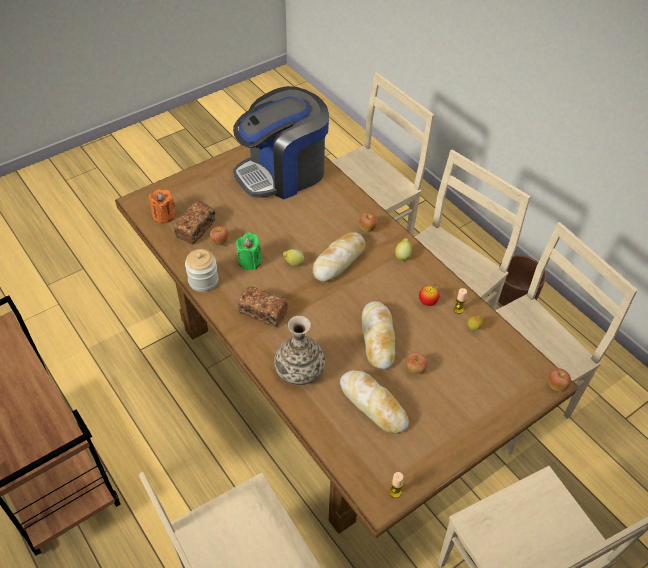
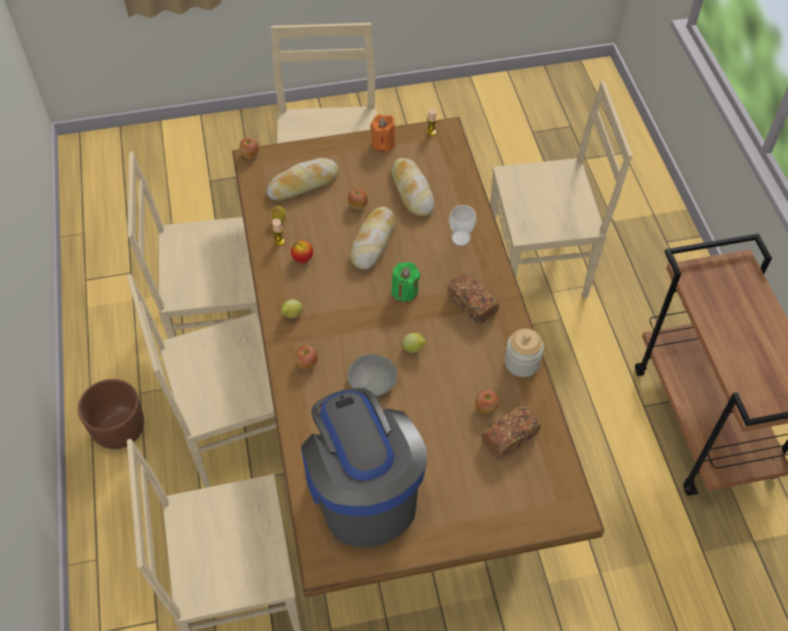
camera: 155 degrees left, 5 degrees up
orange candle [149,189,175,223] -> orange candle moved to [370,114,395,152]
coffee machine [233,86,329,200] -> coffee machine turned 105 degrees counterclockwise [301,388,428,547]
green candle [236,232,262,270] -> green candle moved to [391,262,420,302]
vase [274,316,325,385] -> cup [449,205,476,246]
bread [313,232,366,282] -> bread moved to [267,158,339,201]
none -> grey bowl [347,354,397,397]

